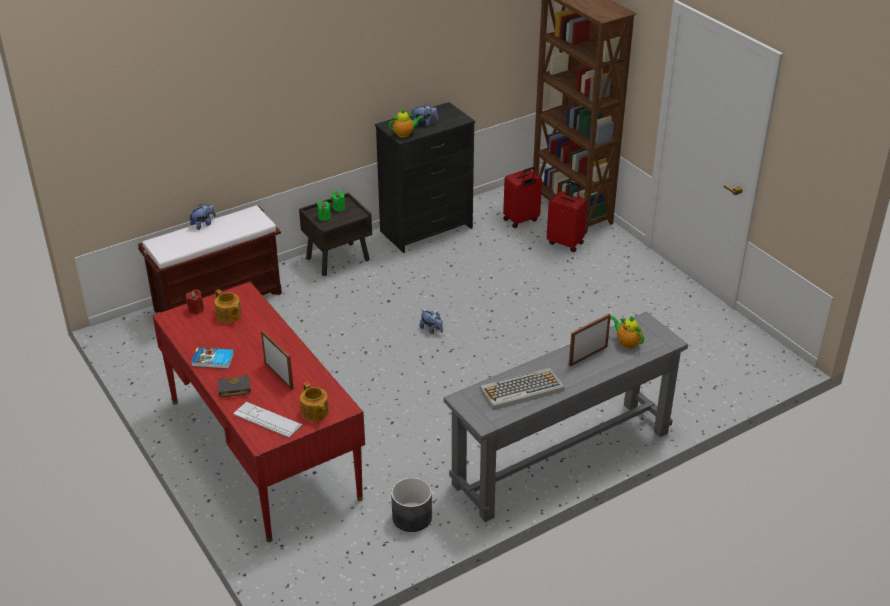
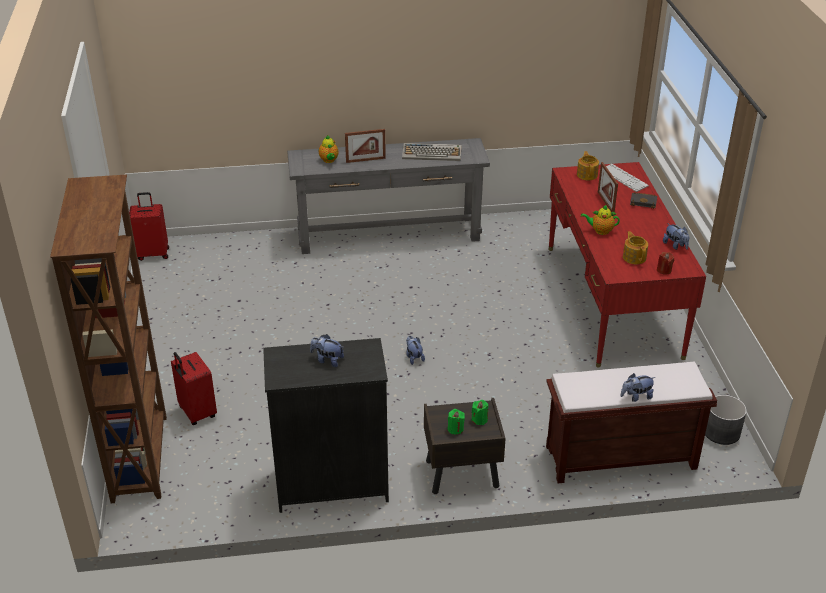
camera: 155 degrees left, 0 degrees up
book [191,347,234,369] -> none
teapot [389,108,424,138] -> teapot moved to [581,205,620,235]
grey planter [391,477,432,532] -> grey planter moved to [705,395,747,445]
red suitcase [503,167,542,228] -> red suitcase moved to [129,192,169,261]
none -> plush toy [663,223,689,250]

